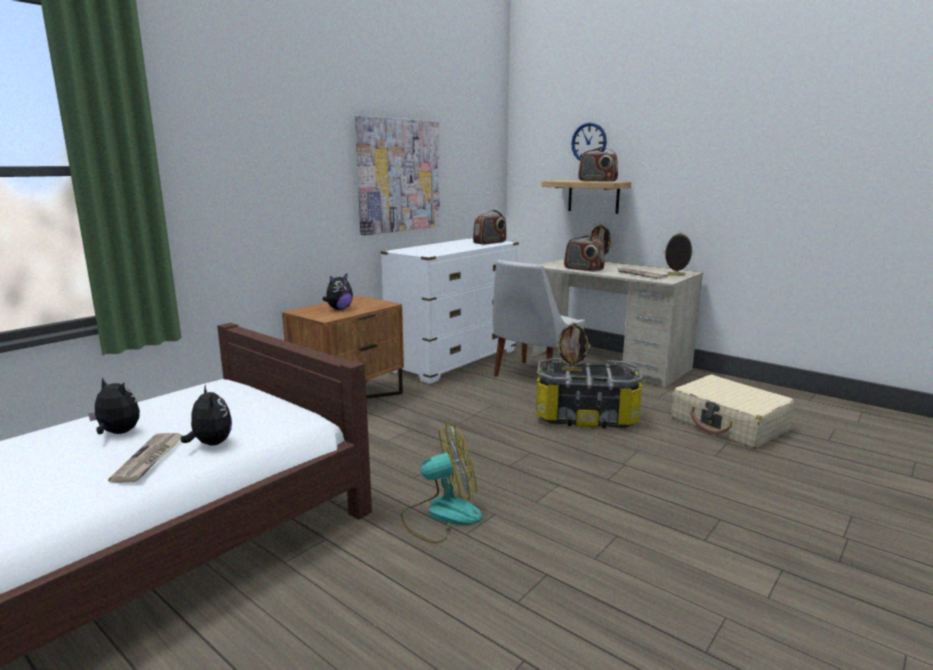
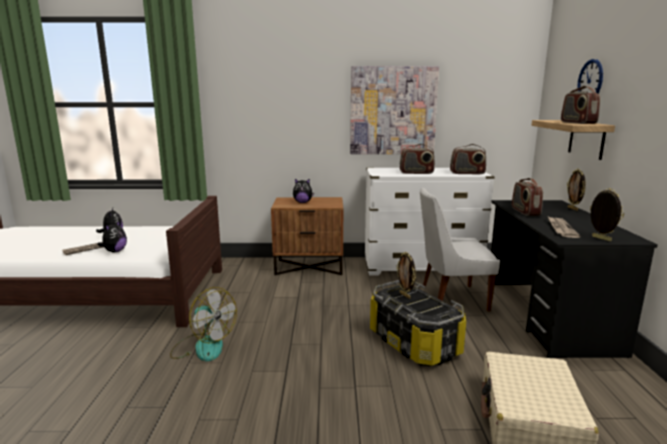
camera: 50 degrees right, 0 degrees up
beige desk [532,259,703,388] -> black desk [488,200,658,358]
none -> radio [400,144,435,174]

